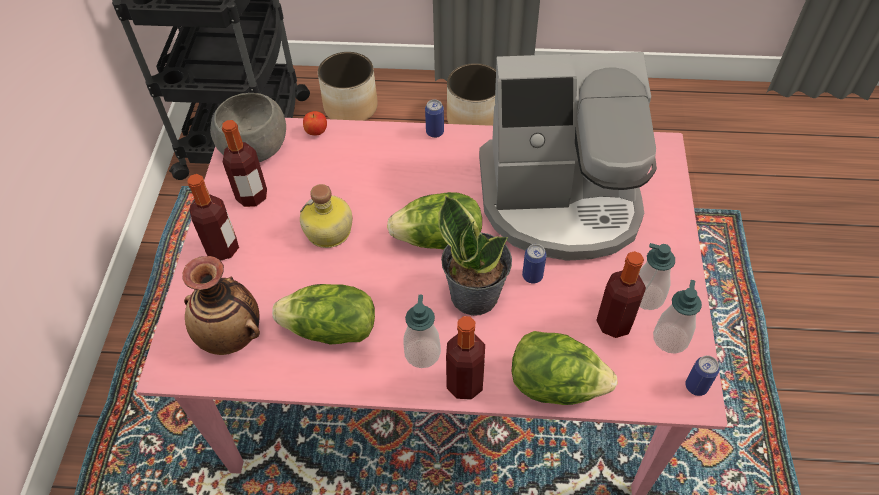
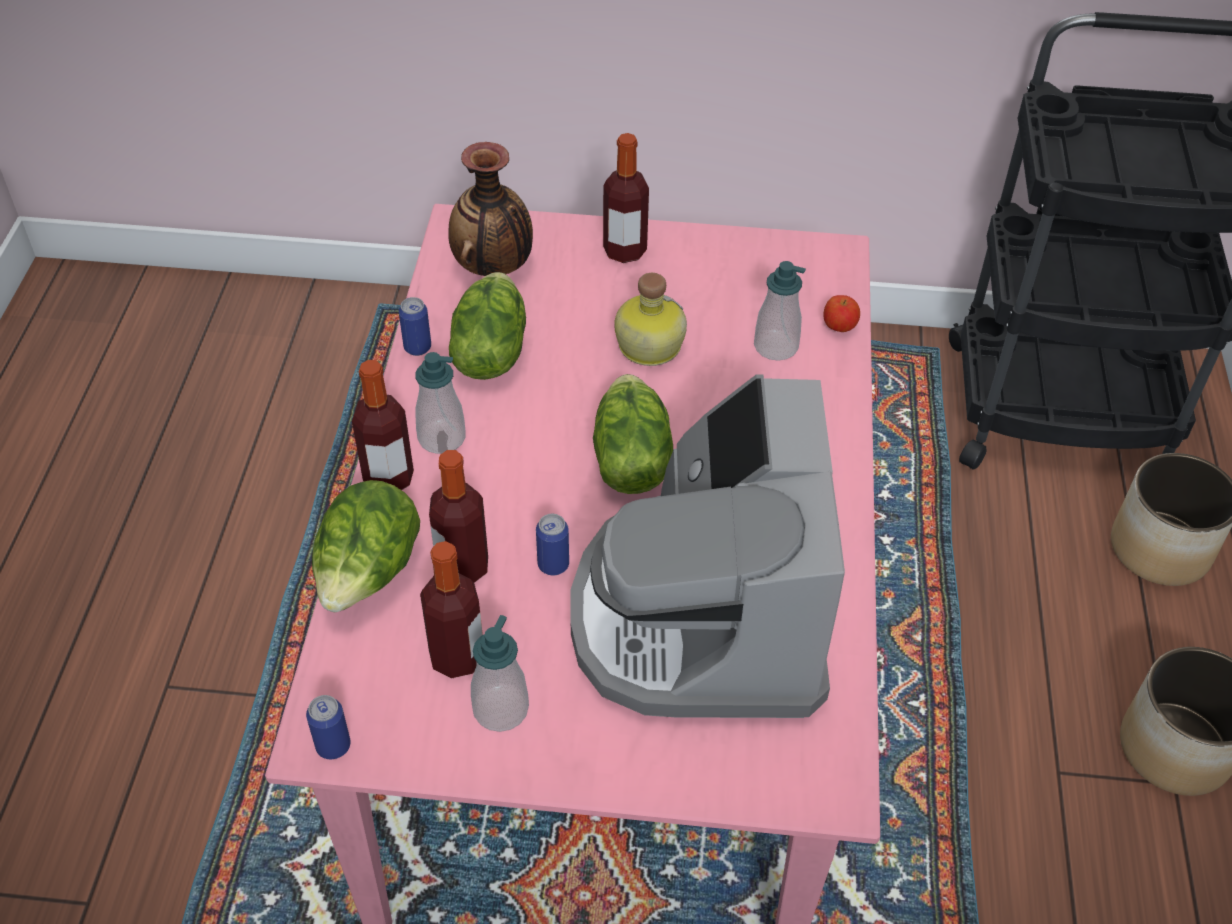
camera: 90 degrees right, 5 degrees down
grey bowl [210,93,286,162] -> none
bottle [222,120,267,207] -> bottle moved to [429,450,488,583]
can [425,99,444,138] -> can moved to [399,297,431,356]
potted plant [438,196,512,316] -> none
soap dispenser [653,280,702,354] -> soap dispenser moved to [754,261,806,361]

